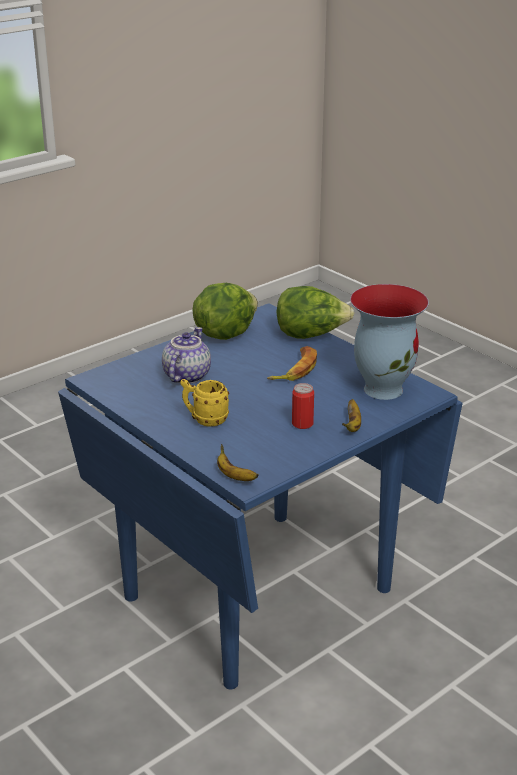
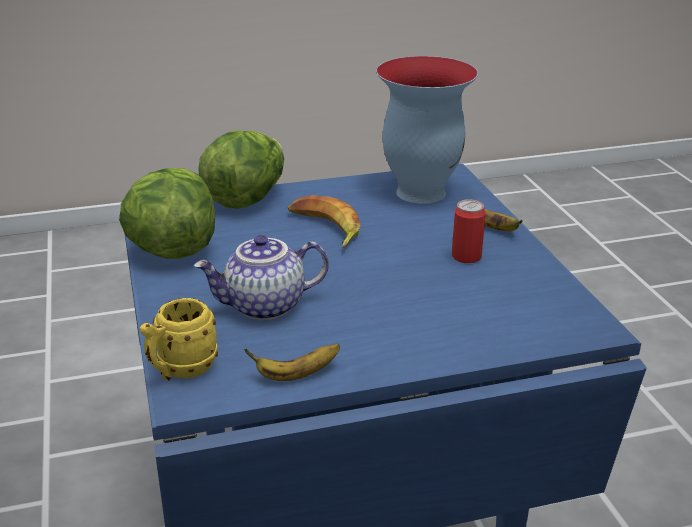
camera: 65 degrees left, 0 degrees up
teapot [162,327,211,384] -> teapot turned 60 degrees counterclockwise [193,235,329,321]
yellow mug [180,379,229,427] -> yellow mug moved to [140,298,218,381]
banana [217,444,259,481] -> banana moved to [244,344,340,381]

